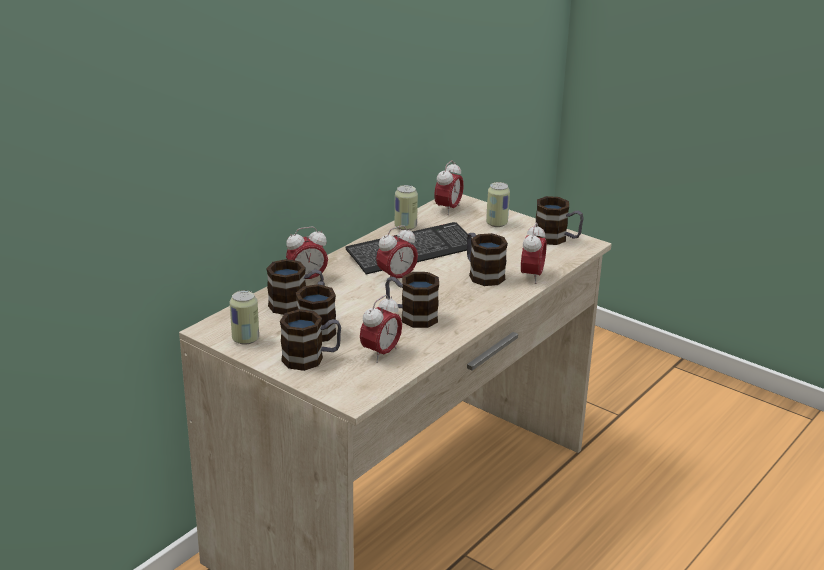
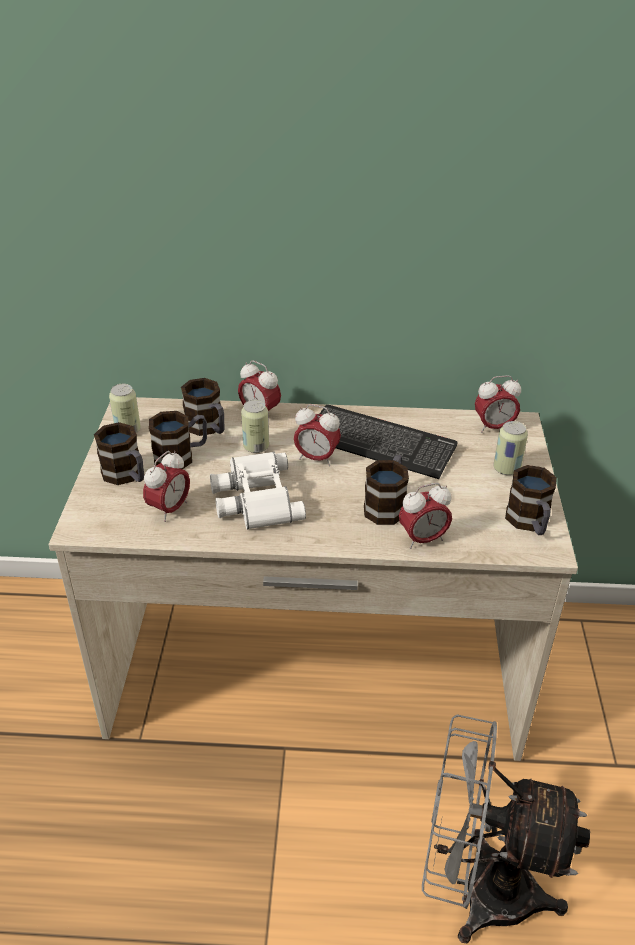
camera: 55 degrees right, 10 degrees up
alarm clock [360,295,402,363] -> alarm clock turned 60 degrees counterclockwise [143,451,190,522]
mug [385,272,439,328] -> white binoculars [210,452,306,530]
can [395,185,418,230] -> can moved to [241,400,269,453]
none -> grey fan [422,714,590,943]

